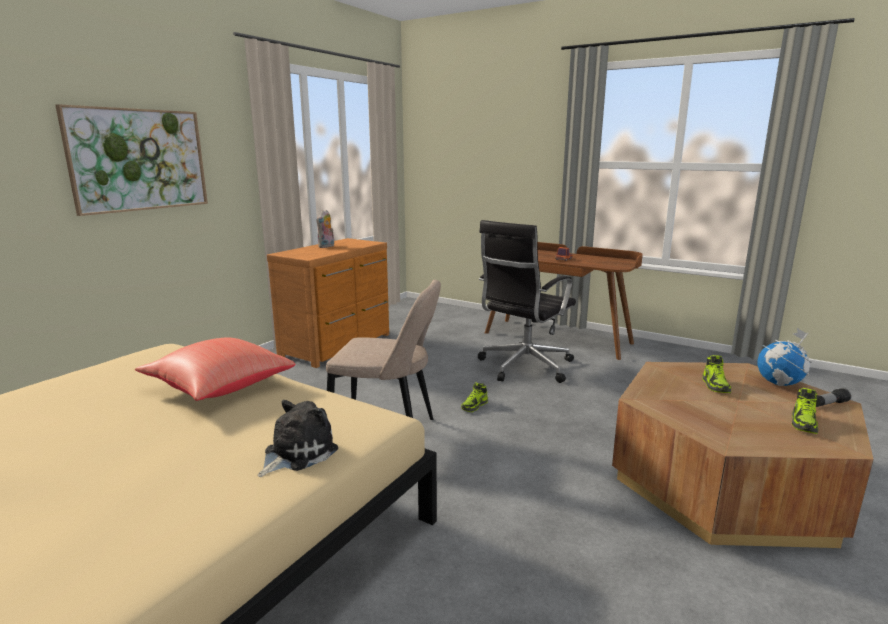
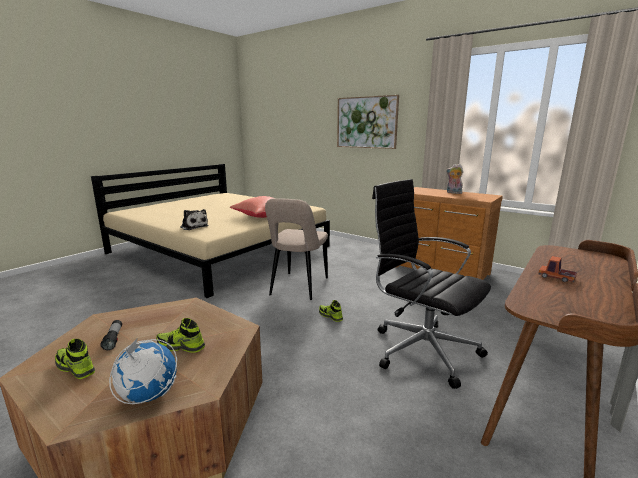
camera: 95 degrees right, 0 degrees up
flashlight [816,388,851,407] -> flashlight moved to [100,320,122,350]

